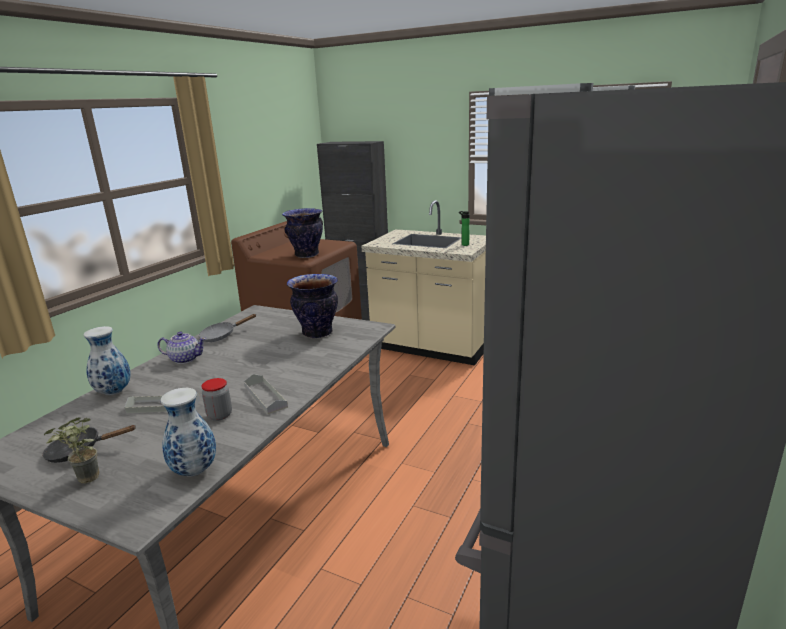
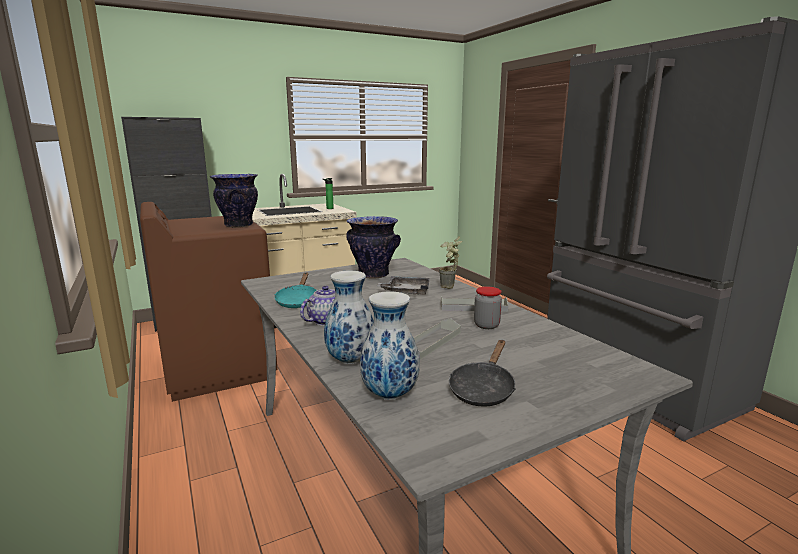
camera: 55 degrees left, 5 degrees down
potted plant [44,418,99,484] -> potted plant moved to [439,236,462,289]
vase [161,388,216,477] -> vase moved to [360,291,420,400]
grey frying pan [199,314,257,342] -> turquoise frying pan [274,272,317,308]
none -> grey tray [377,276,429,295]

